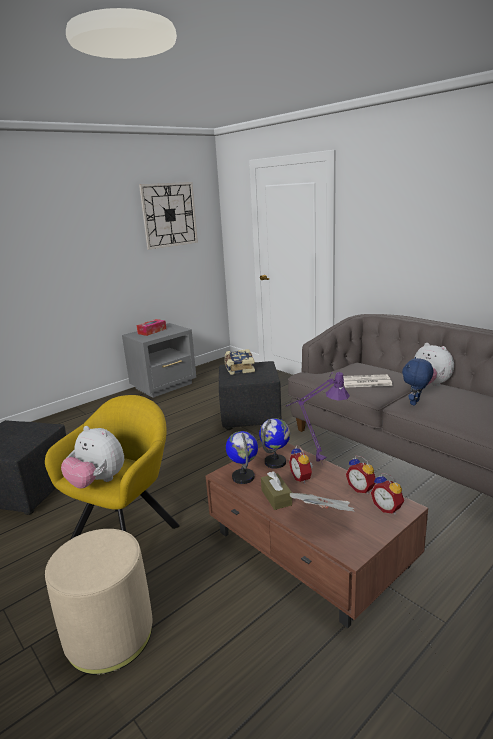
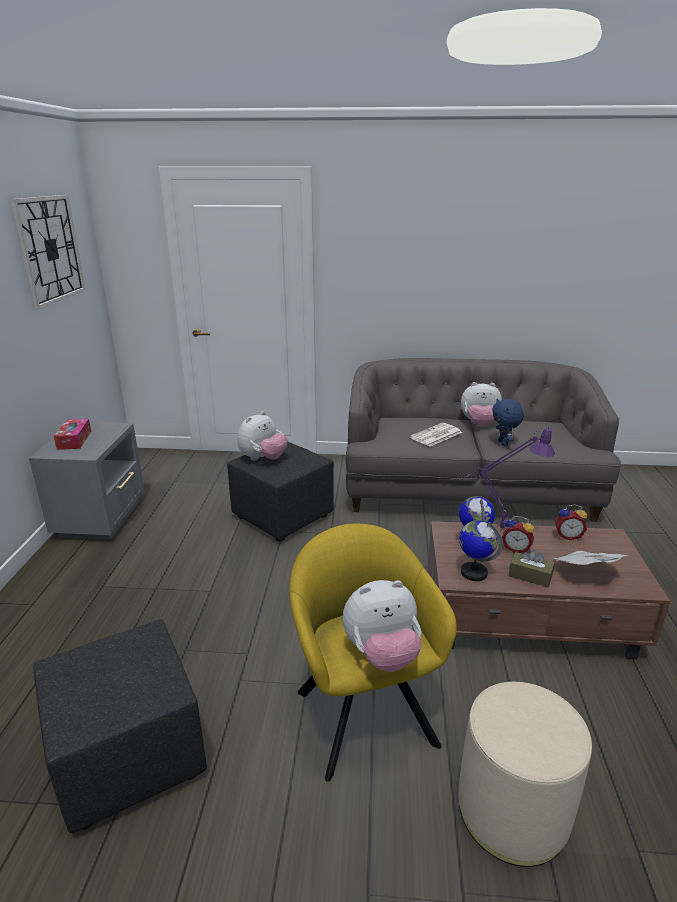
camera: 45 degrees left, 5 degrees up
book [224,349,255,375] -> plush toy [237,411,288,461]
alarm clock [371,473,404,514] -> none

